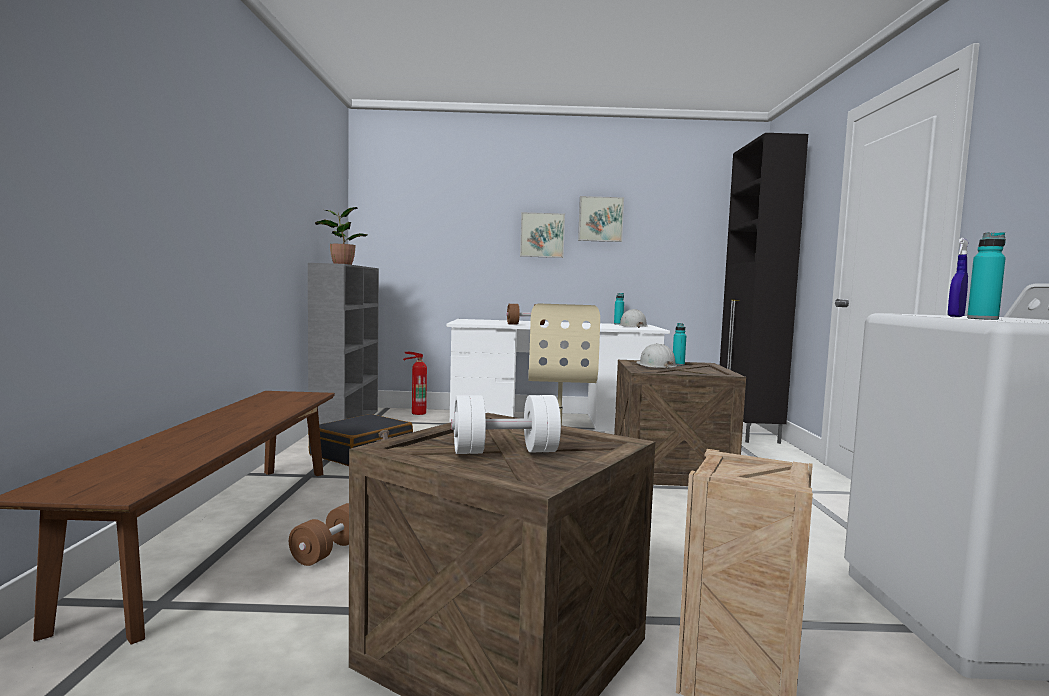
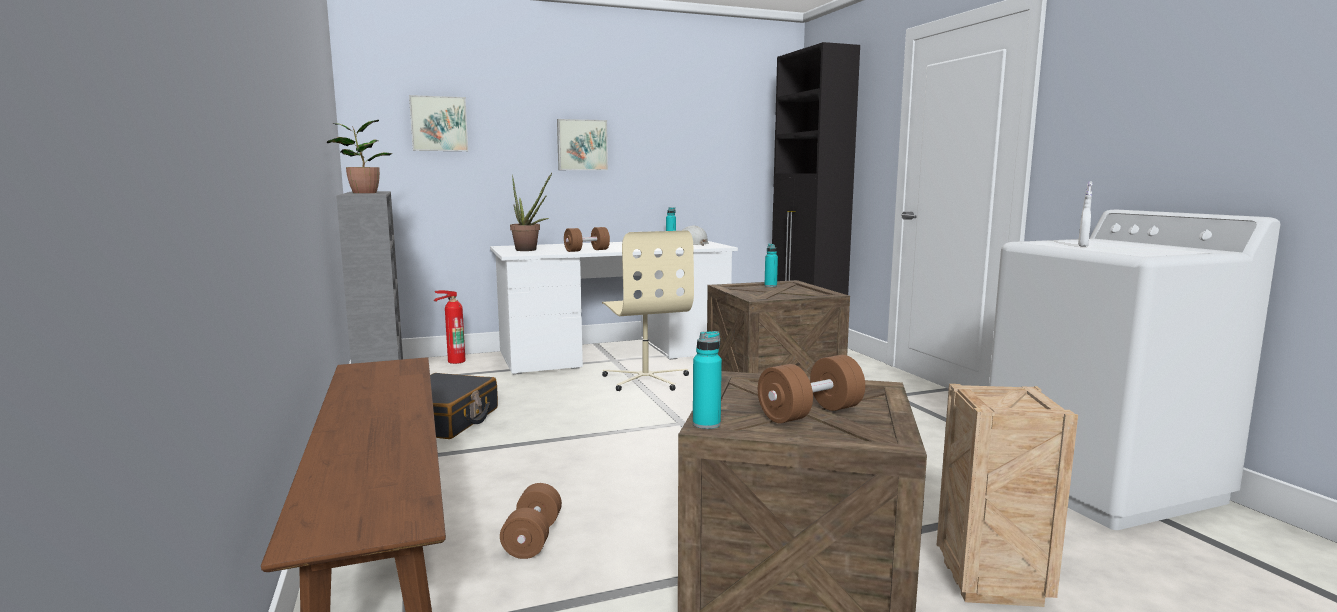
camera: 20 degrees left, 5 degrees up
white dumbbell [451,395,561,454] -> brown dumbbell [758,355,865,423]
picture [578,196,624,242] -> picture moved to [409,95,468,151]
white hard hat [636,344,677,369] -> none
blue spray bottle [948,238,968,317] -> white spray bottle [1078,181,1093,247]
turquoise bottle [967,232,1006,320] -> turquoise bottle moved to [693,331,722,429]
none -> potted plant [510,173,552,251]

